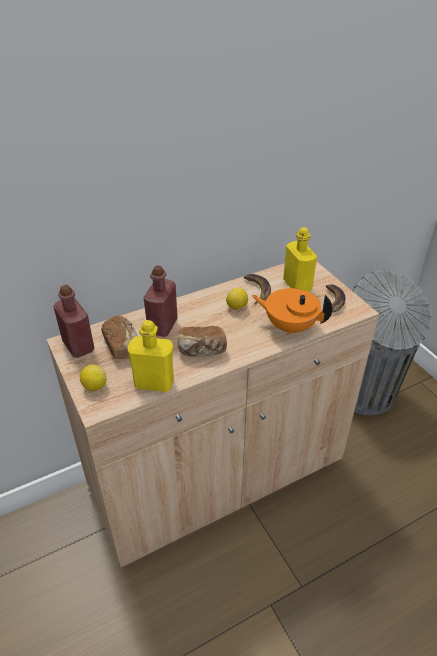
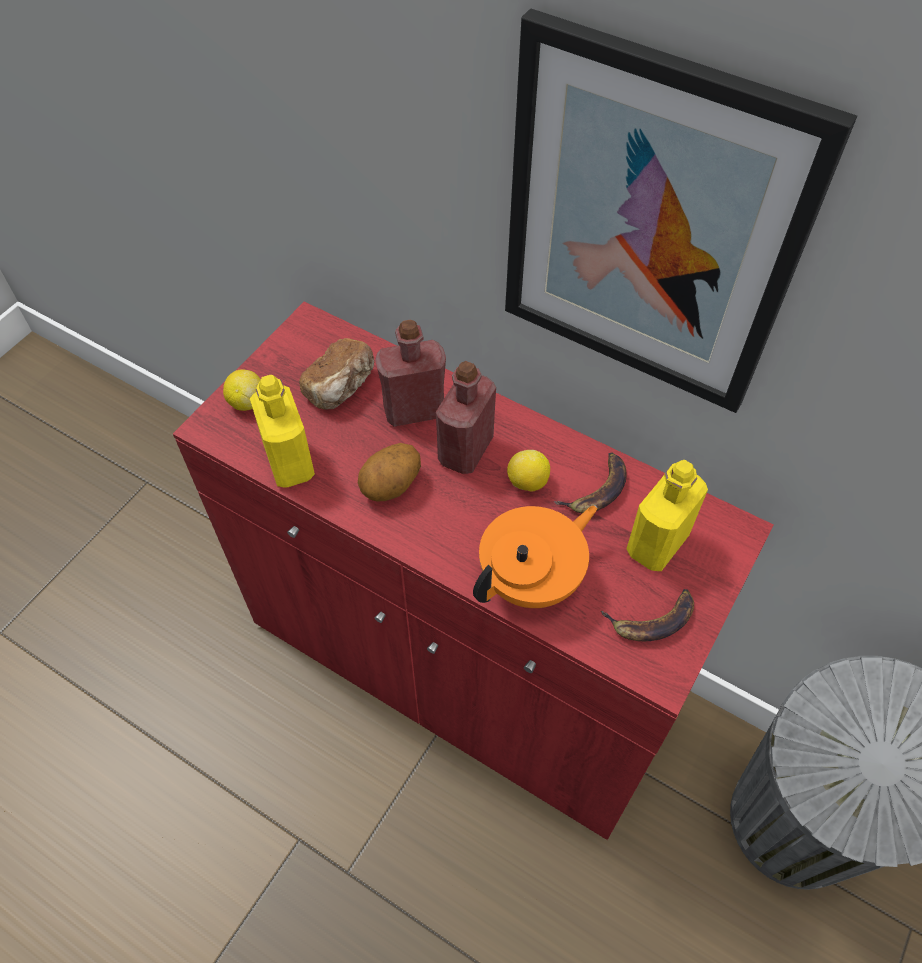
camera: 60 degrees right, 15 degrees up
beige cabinet [46,261,379,568] -> red cabinet [173,302,773,840]
red bottle [53,284,95,358] -> red bottle moved to [436,361,496,474]
bread [178,326,227,357] -> potato [358,443,421,502]
orange teapot [252,288,333,335] -> orange teapot turned 60 degrees clockwise [473,505,597,608]
none -> picture [505,8,857,413]

